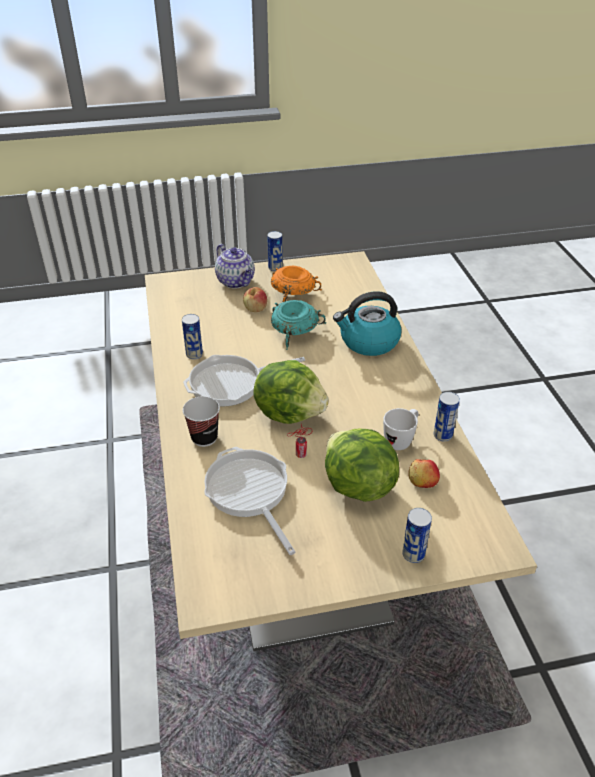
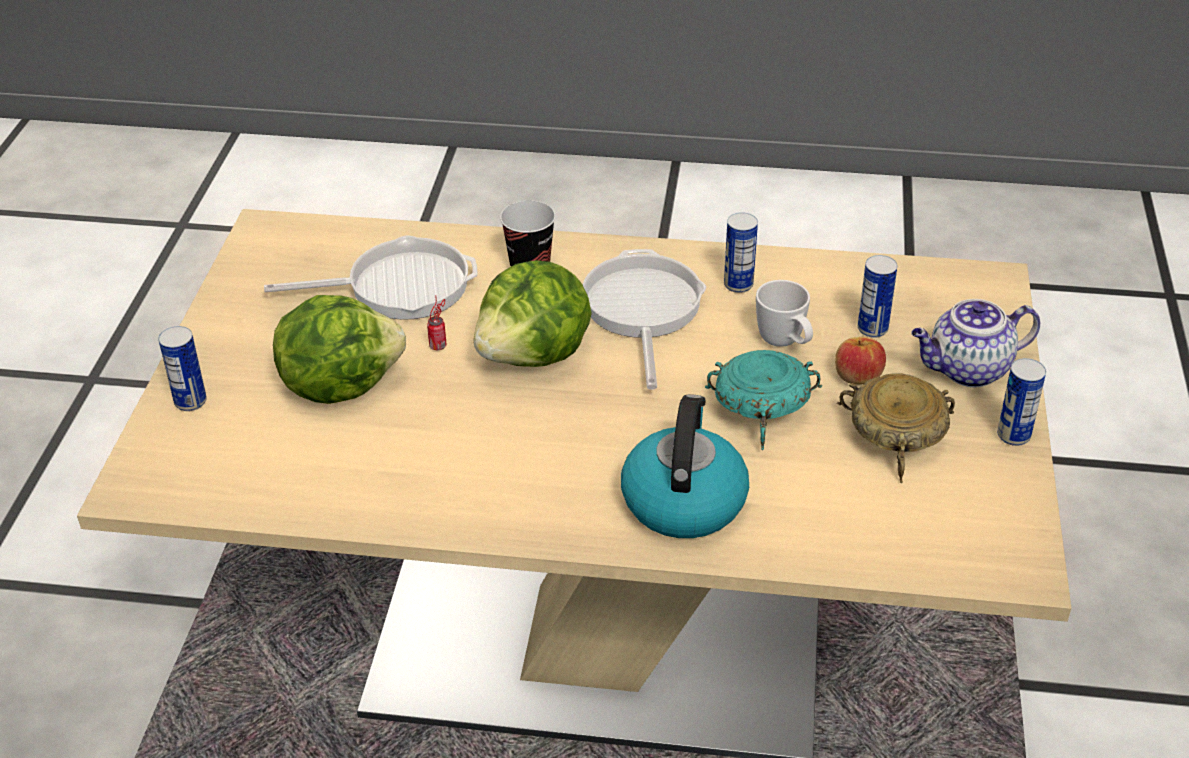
camera: 110 degrees right, 0 degrees up
orange bowl [271,266,322,302] -> beige bowl [837,373,955,483]
white mug [383,408,419,450] -> white mug moved to [756,280,813,347]
apple [408,459,440,488] -> none
can [433,392,460,442] -> can moved to [858,255,898,338]

